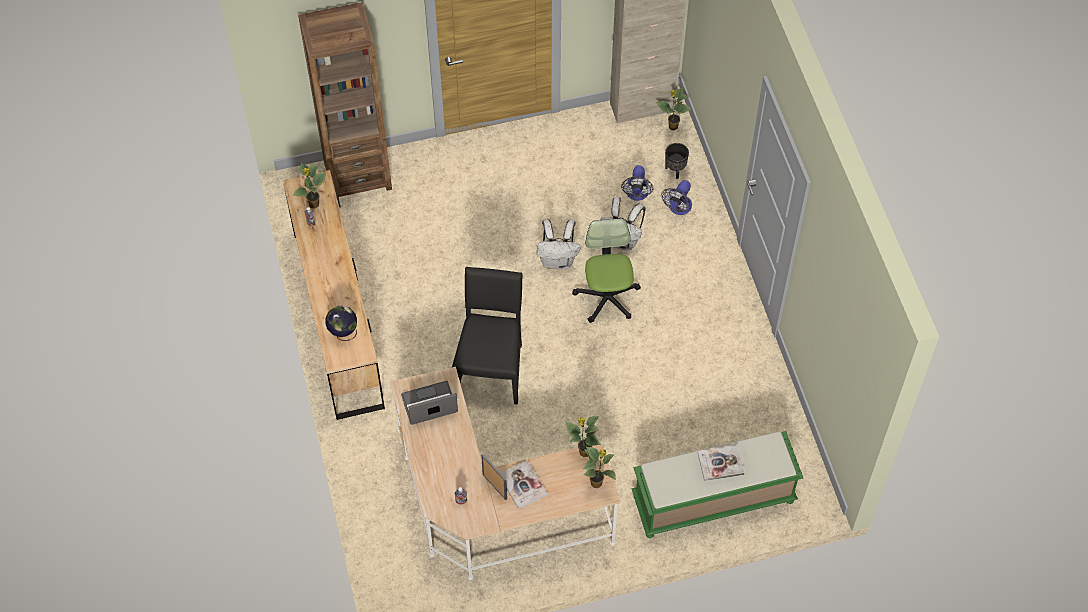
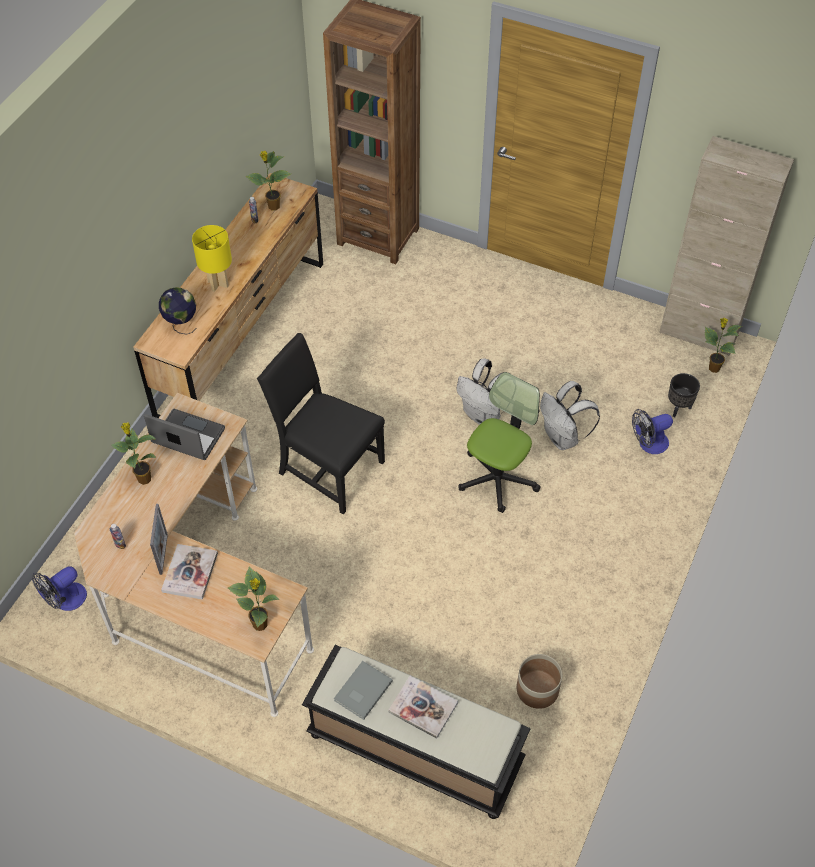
camera: 40 degrees right, 5 degrees down
black chair [452,267,522,405] -> black chair turned 105 degrees counterclockwise [257,333,385,514]
potted plant [566,416,601,457] -> potted plant moved to [111,422,157,485]
fan [621,165,654,201] -> fan moved to [32,566,87,611]
green bench [632,431,803,538] -> black bench [302,645,531,819]
none -> yellow table lamp [192,225,232,292]
none -> grey book [334,661,393,720]
none -> planter [517,654,562,709]

